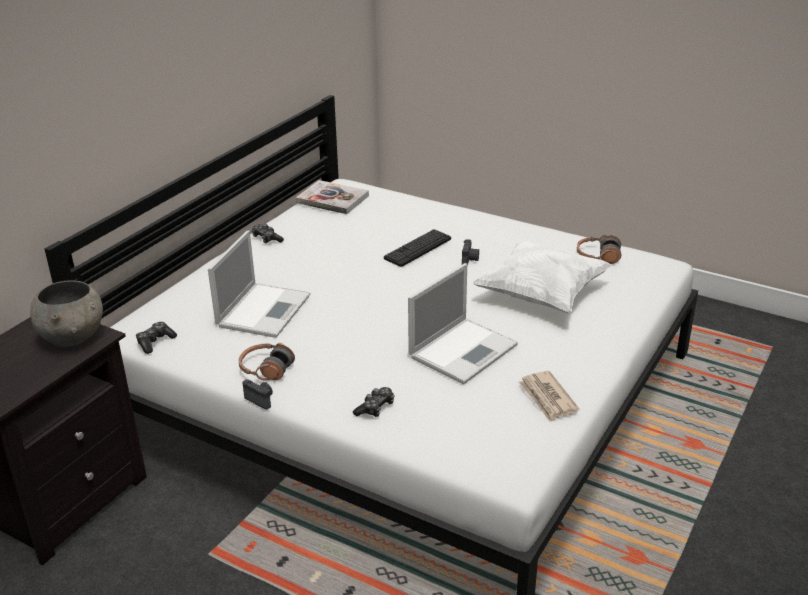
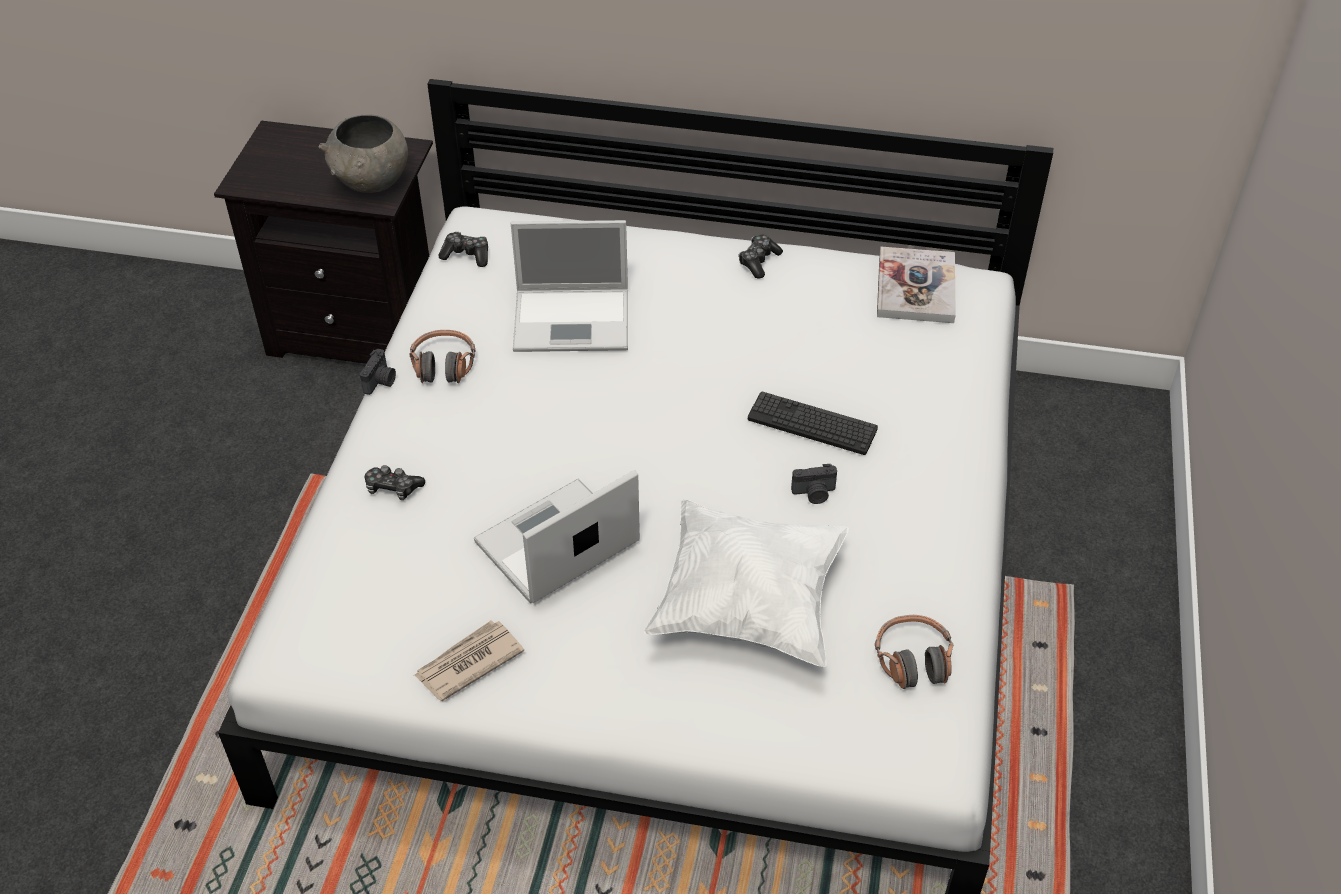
camera: 70 degrees right, 15 degrees up
laptop [408,263,518,384] -> laptop turned 120 degrees clockwise [474,470,640,603]

